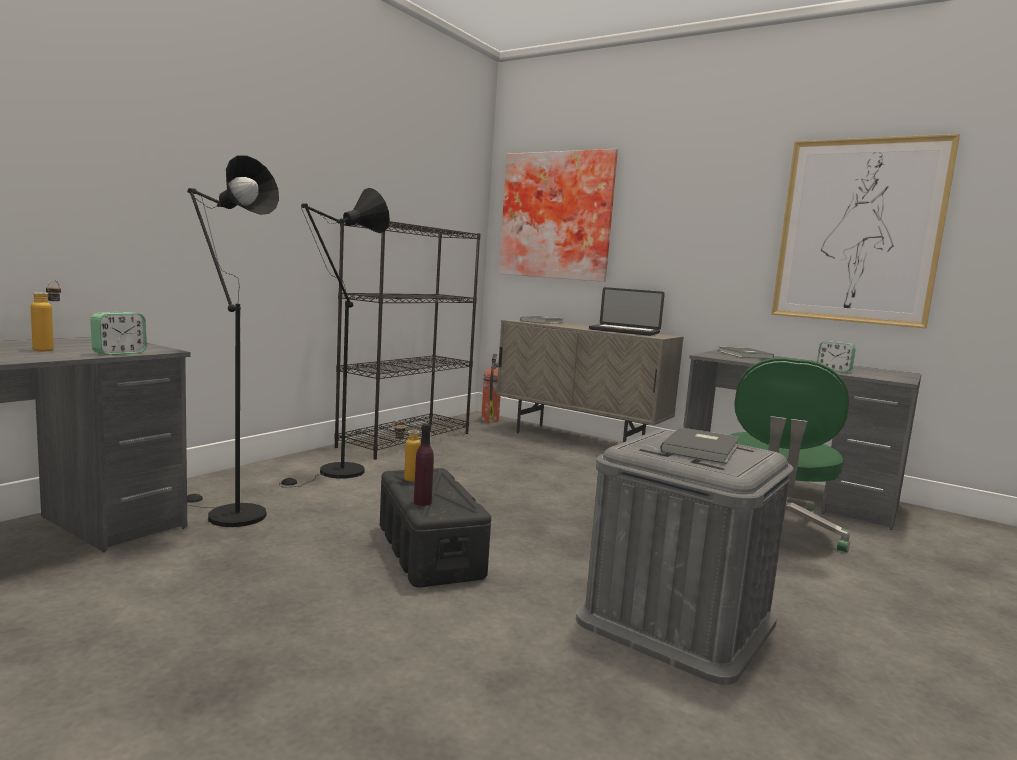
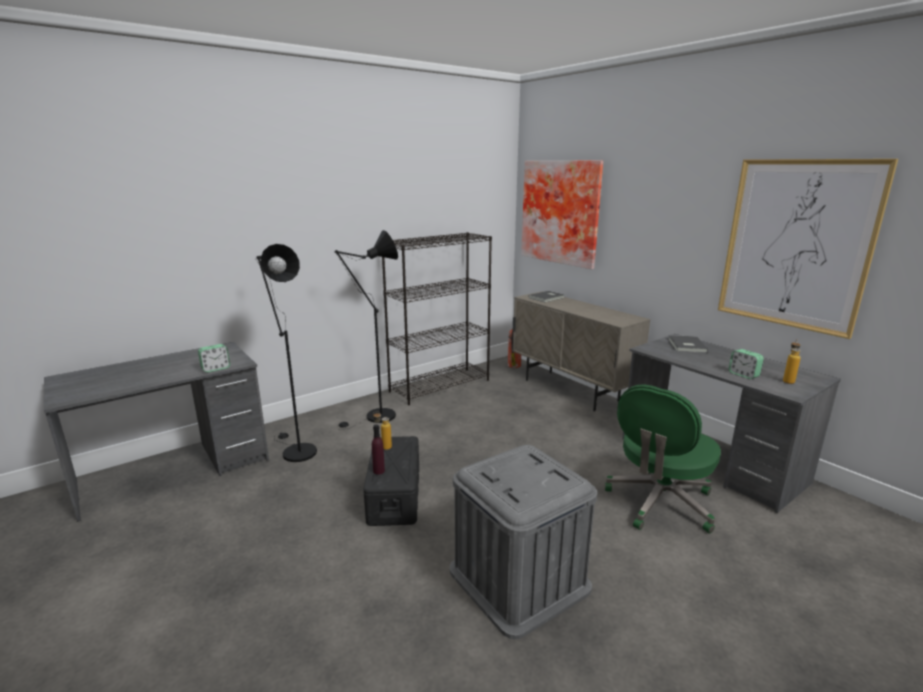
camera: 20 degrees right, 10 degrees up
bottle [31,280,61,352] -> bottle moved to [783,339,801,384]
laptop [589,287,665,336] -> none
grey book [660,427,740,464] -> none

